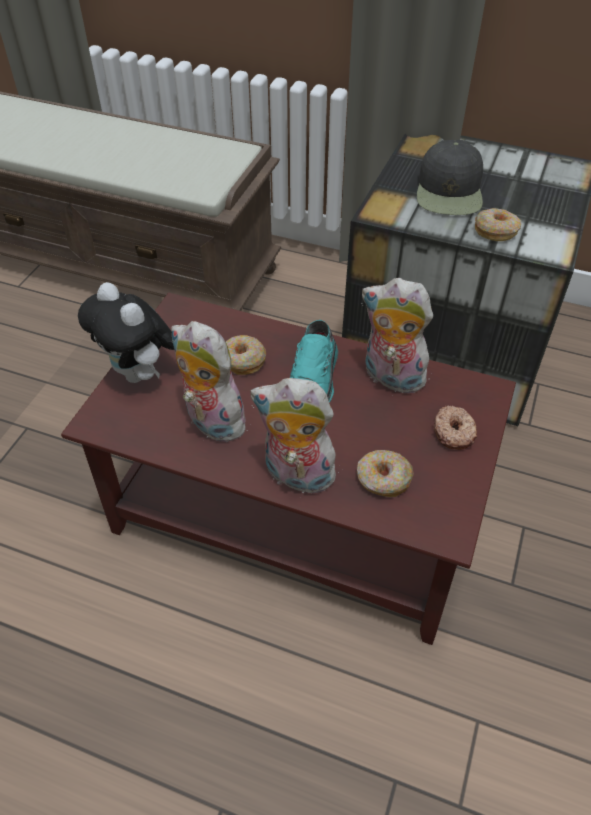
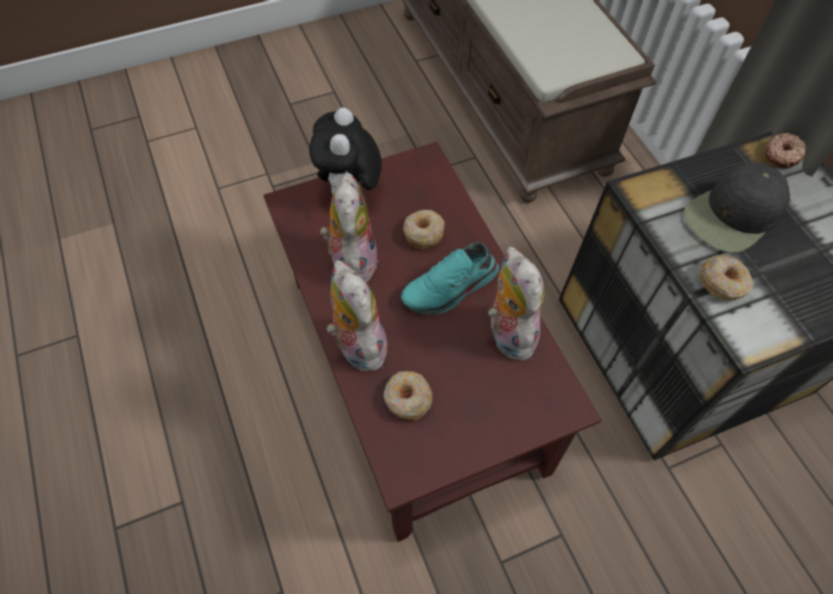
camera: 45 degrees right, 10 degrees up
donut [434,406,477,450] -> donut moved to [765,133,805,168]

